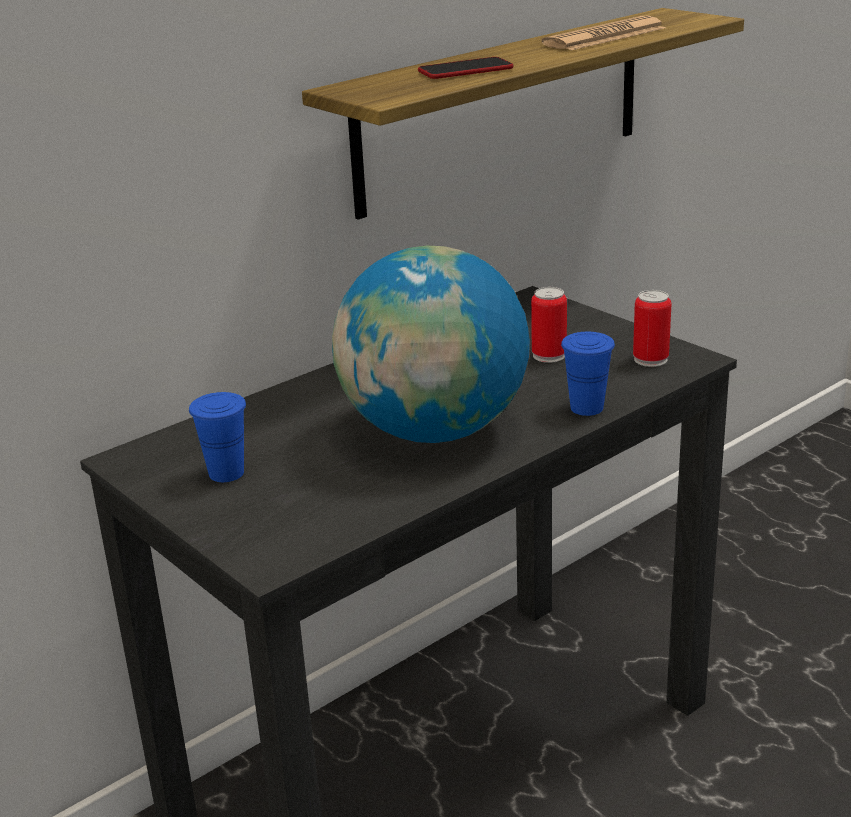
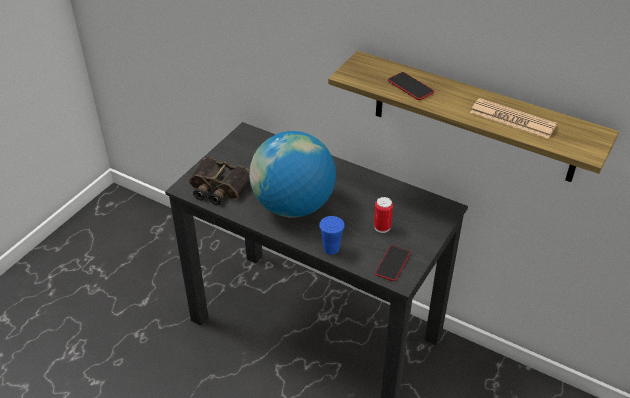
camera: 70 degrees right, 15 degrees up
blue cup [189,392,246,482] -> none
can [633,290,671,367] -> phone [375,245,410,281]
none -> binoculars [189,157,250,205]

